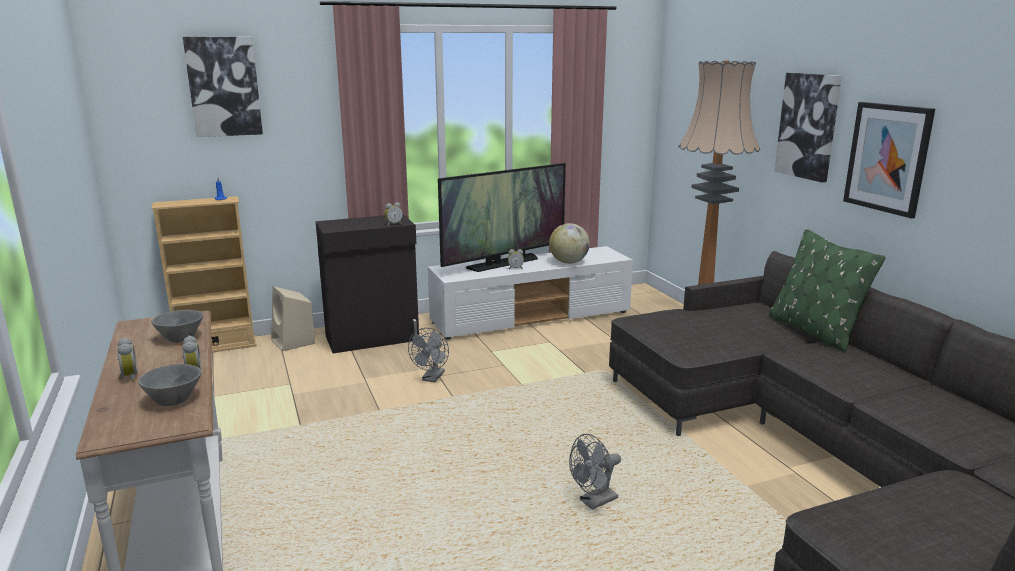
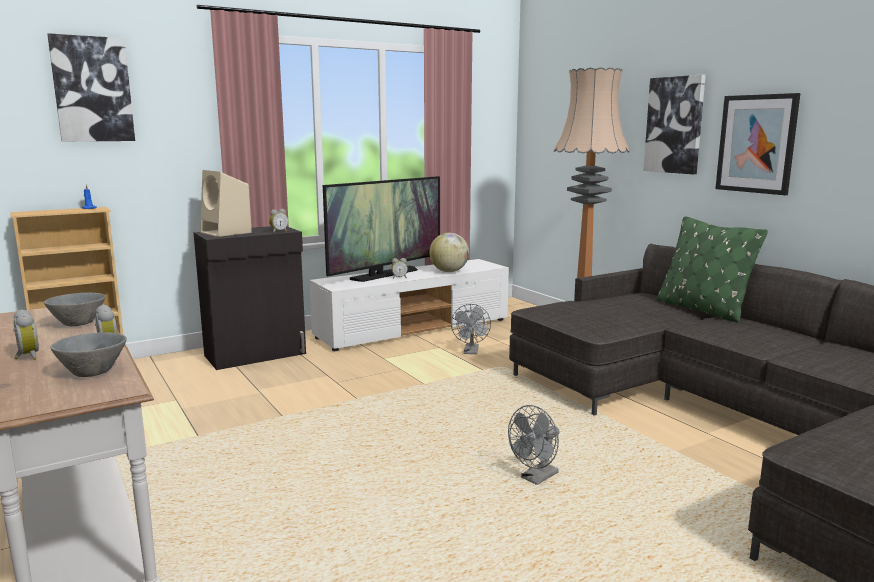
camera: 10 degrees left, 5 degrees down
beige speaker [271,286,315,351] -> beige speaker moved to [200,170,252,237]
grey fan [408,328,449,382] -> grey fan moved to [451,304,491,354]

